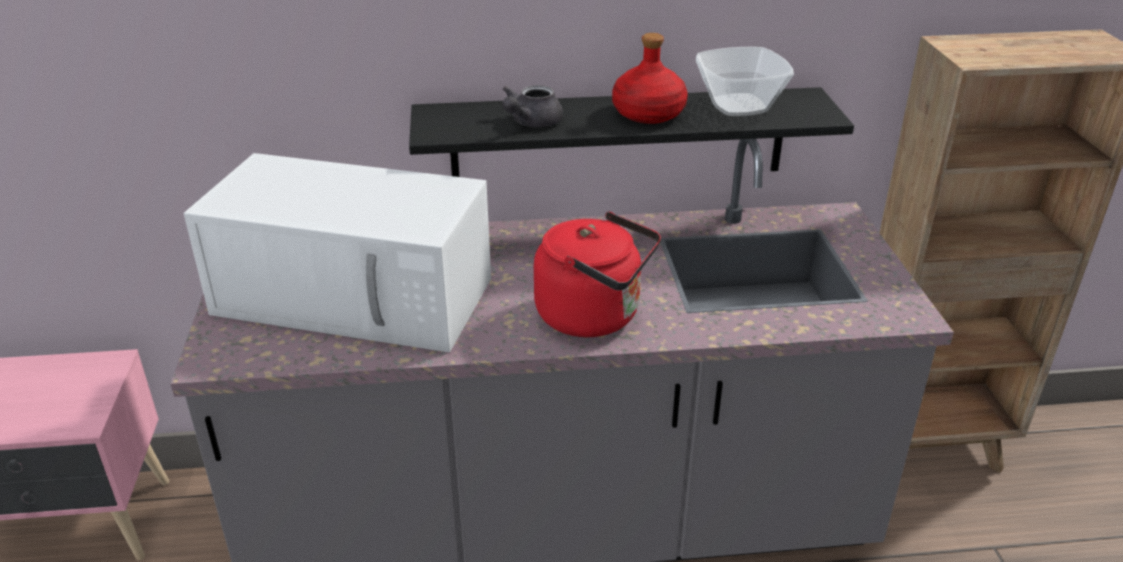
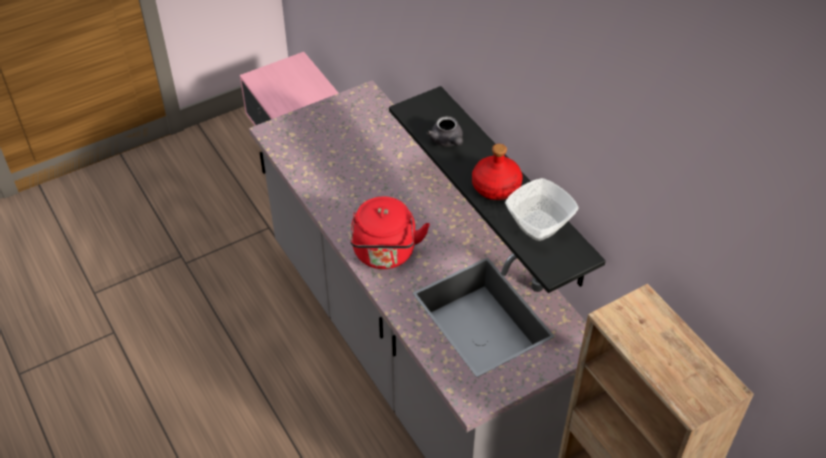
camera: 65 degrees right, 15 degrees up
white microwave [184,153,491,352] -> none
grey teapot [502,85,563,127] -> grey teapot turned 120 degrees counterclockwise [427,116,463,147]

